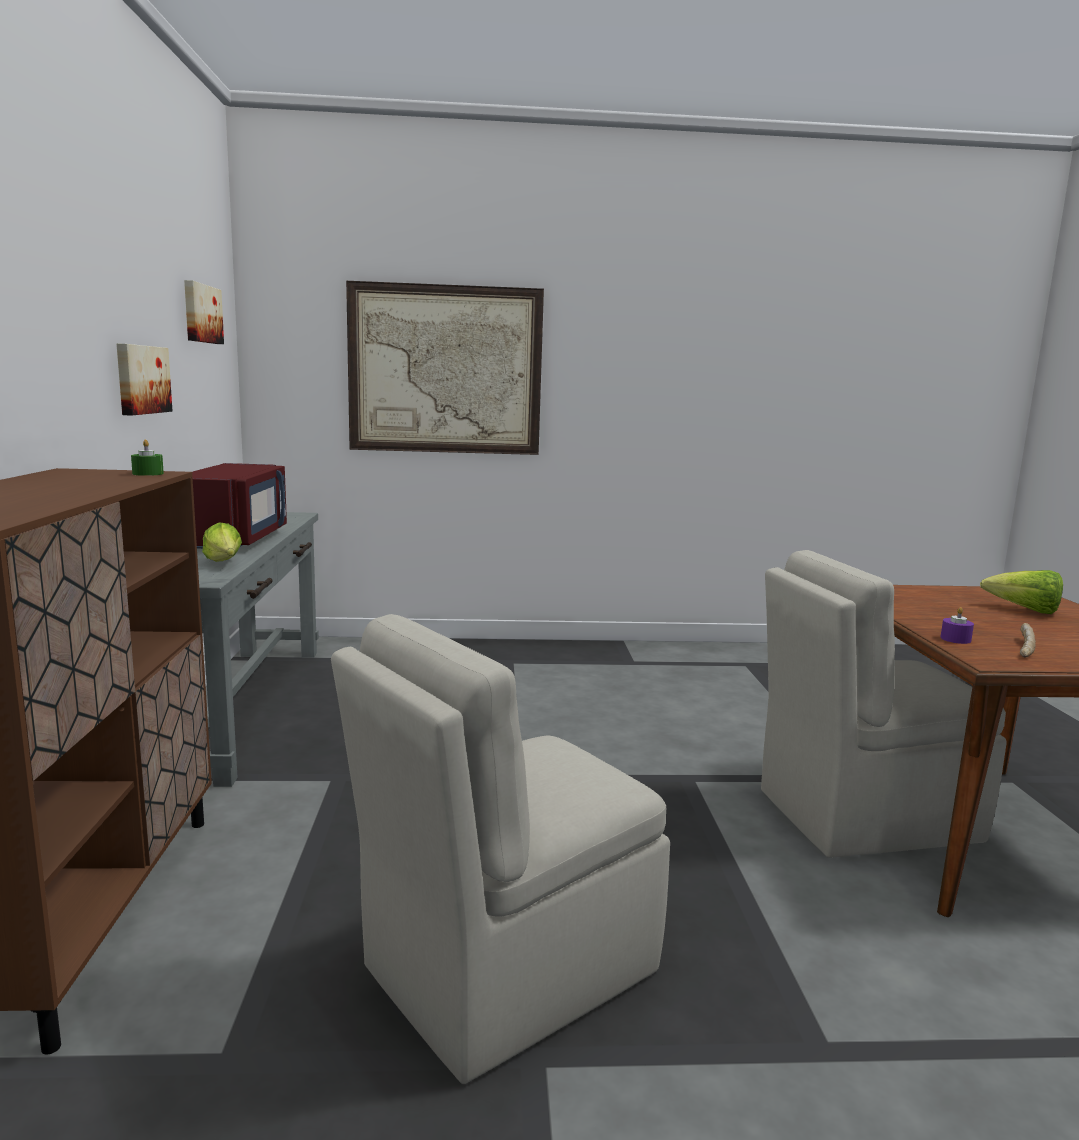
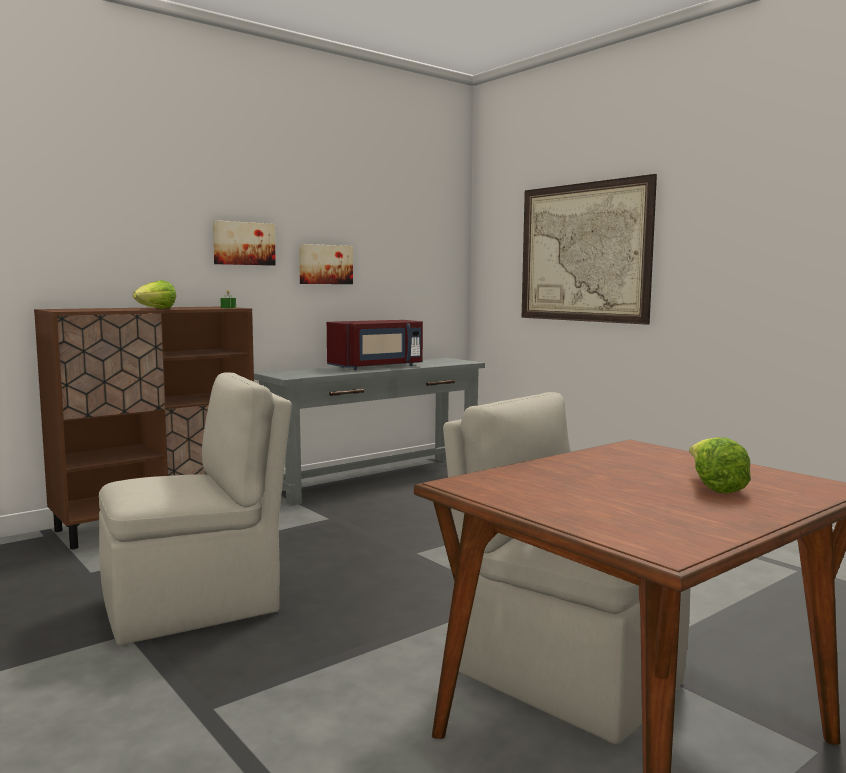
camera: 55 degrees right, 5 degrees down
picture [184,280,224,344] -> picture moved to [213,220,276,266]
lettuce [202,522,242,562] -> lettuce moved to [133,280,176,309]
beige chair [331,614,670,1084] -> beige chair turned 135 degrees clockwise [99,372,292,646]
purple candle [941,607,974,644] -> none
bread [1020,623,1036,658] -> none

